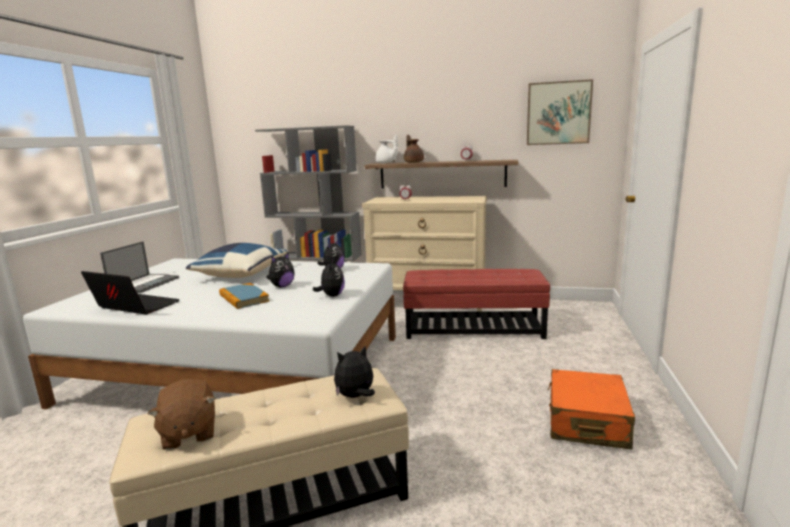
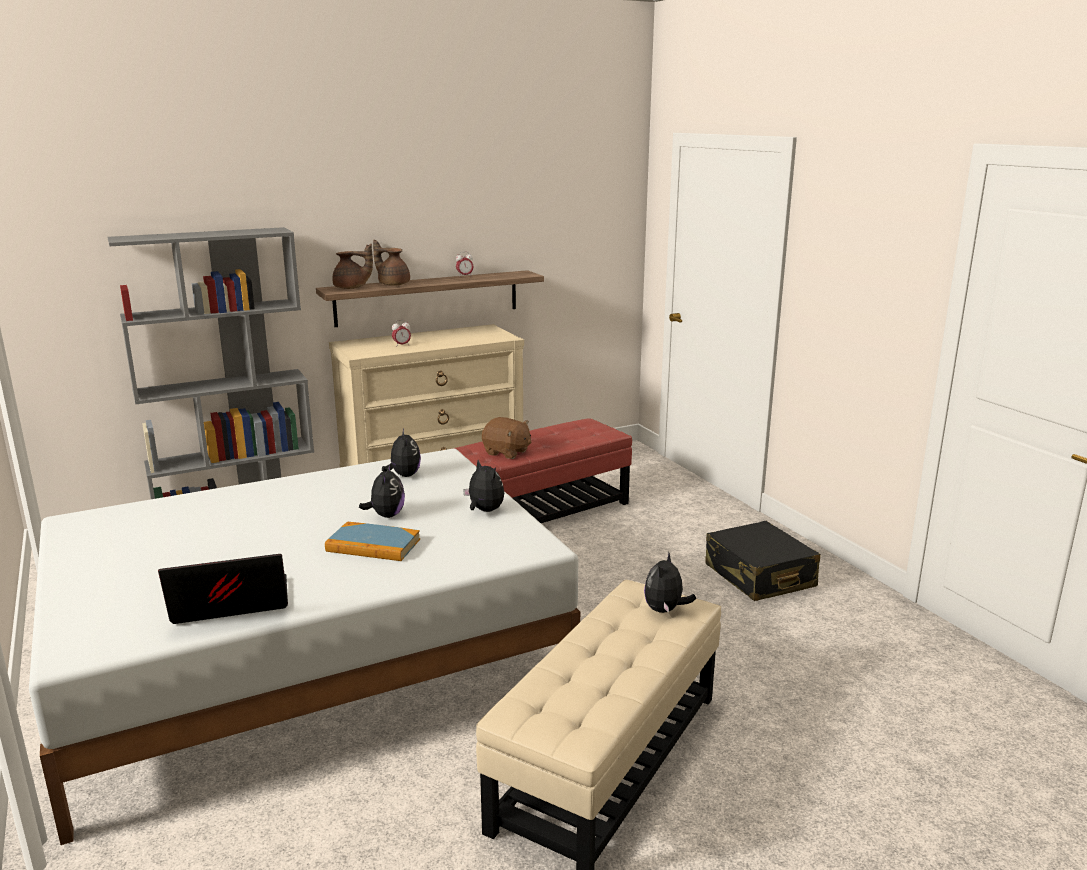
camera: 40 degrees left, 5 degrees up
laptop [100,241,179,293] -> none
brown plush toy [148,379,215,450] -> brown plush toy moved to [482,417,531,459]
blue pillow [186,243,287,278] -> none
white teapot [376,135,398,164] -> brown teapot [332,244,373,289]
picture [527,79,593,145] -> none
orange suitcase [548,369,635,449] -> black suitcase [706,521,820,601]

